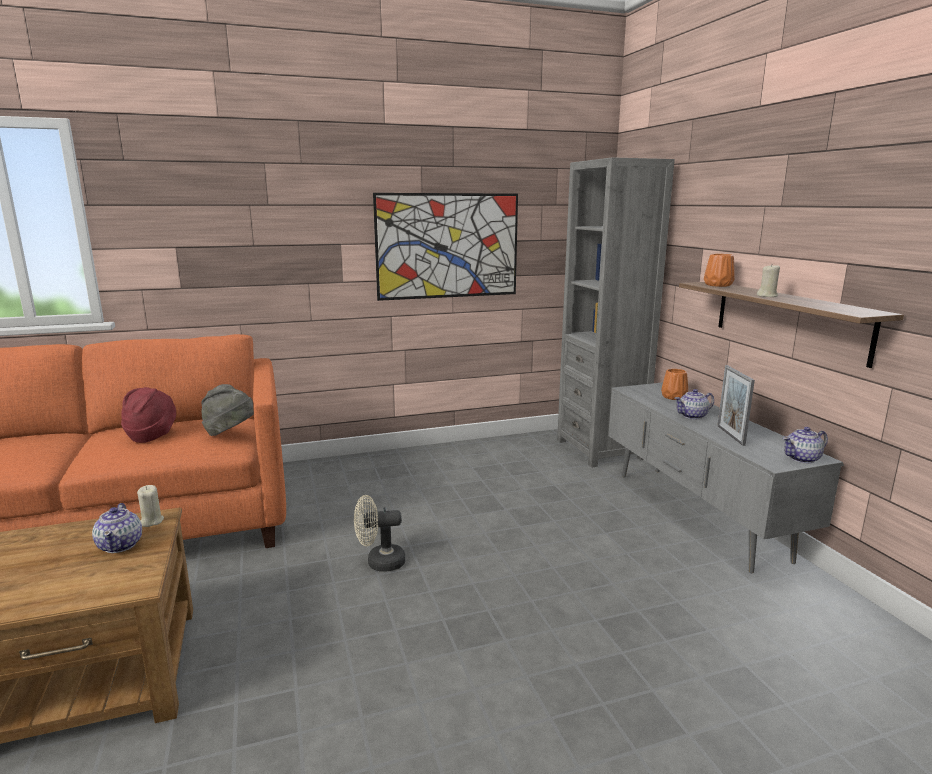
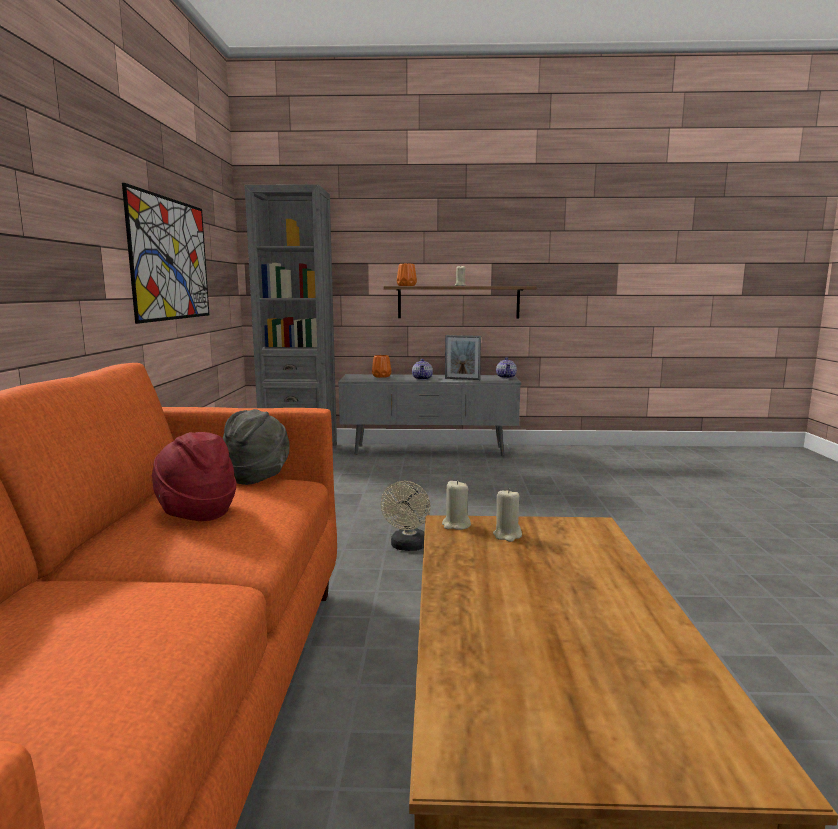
camera: 70 degrees left, 5 degrees down
teapot [92,503,142,553] -> beige candle [493,489,522,542]

